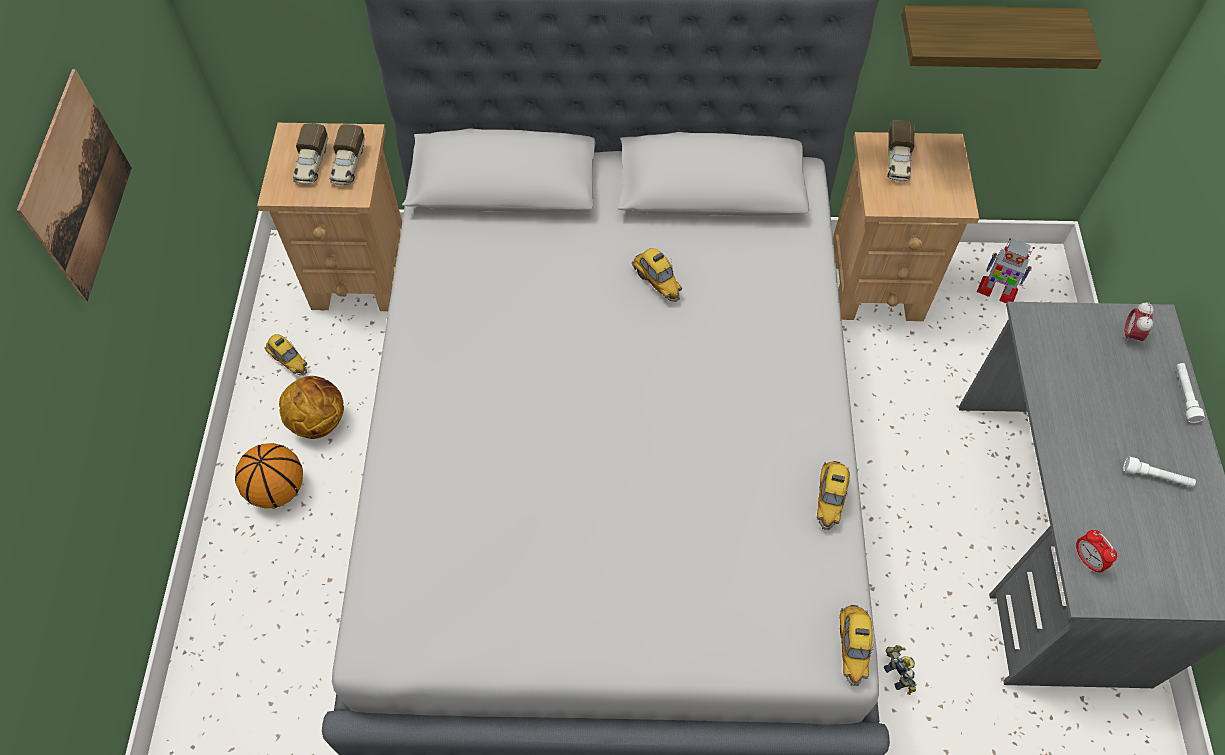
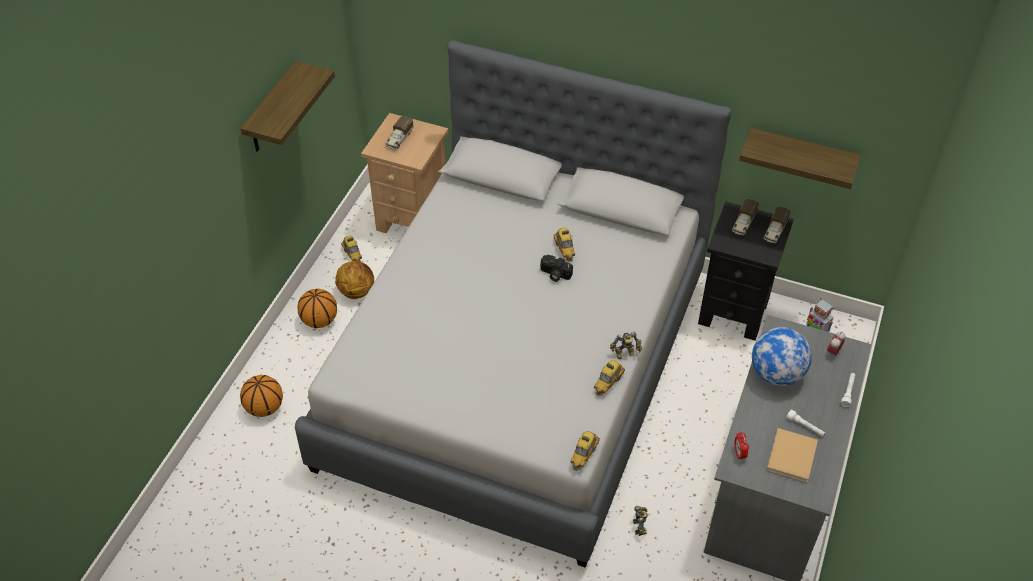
camera: 20 degrees right, 10 degrees down
picture [17,69,132,302] -> shelf [240,61,335,152]
toy truck [330,124,365,185] -> toy truck moved to [763,206,791,243]
beige nightstand [833,132,979,321] -> black nightstand [698,201,794,341]
none -> basketball [240,375,283,417]
none -> camera [540,255,573,282]
none -> toy robot [610,331,642,359]
none -> globe [752,327,812,386]
none -> beige book [766,428,818,483]

